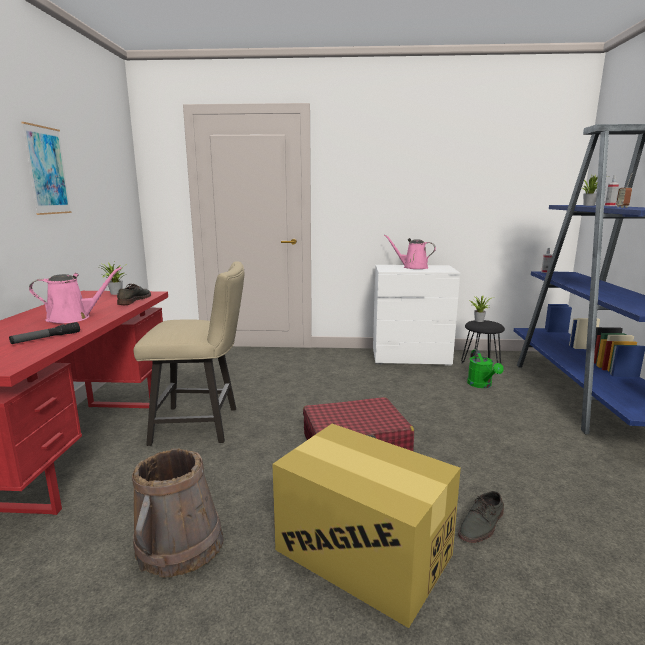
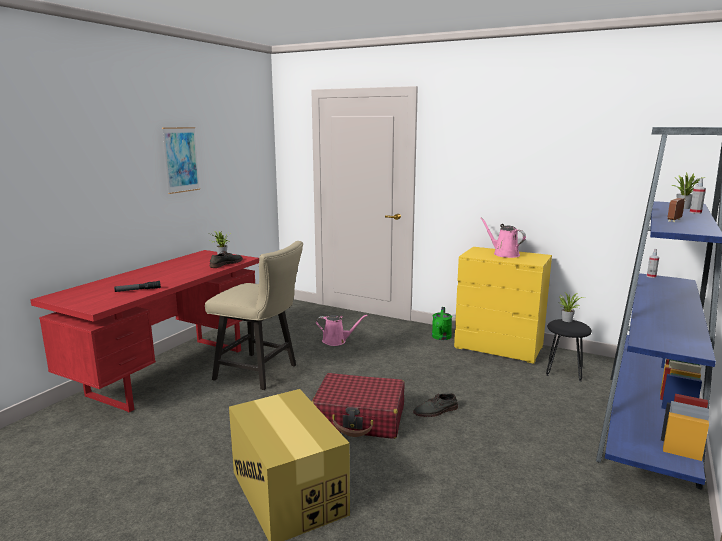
camera: 25 degrees right, 0 degrees up
pink watering can [29,267,122,323] -> pink watering can moved to [316,315,368,346]
brown bucket [132,448,224,578] -> none
white dresser [373,265,460,366] -> yellow dresser [454,247,552,364]
grey shoe [458,491,504,543] -> grey shoe moved to [413,393,458,417]
green watering can [467,350,504,388] -> green watering can moved to [432,307,452,340]

